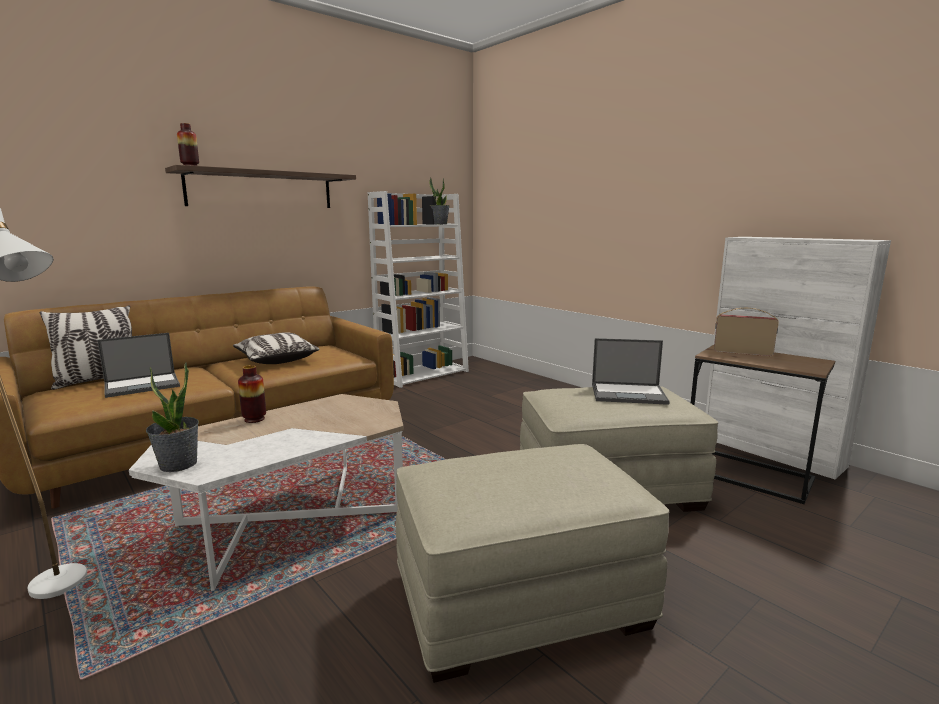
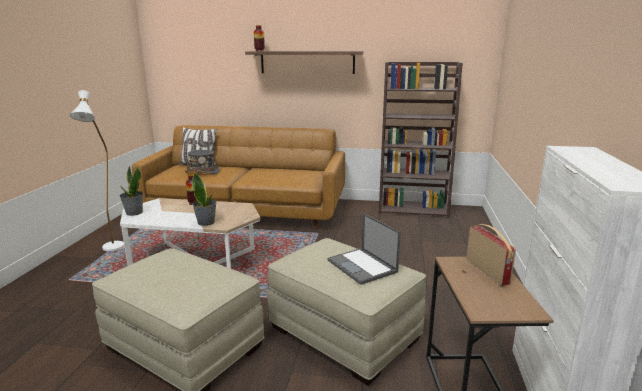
camera: 50 degrees right, 5 degrees up
laptop [97,333,180,398] -> grey hat [185,150,220,174]
pillow [233,332,320,364] -> none
white bookcase [368,191,469,388] -> brown bookcase [379,62,463,218]
potted plant [429,177,450,224] -> potted plant moved to [192,173,217,226]

